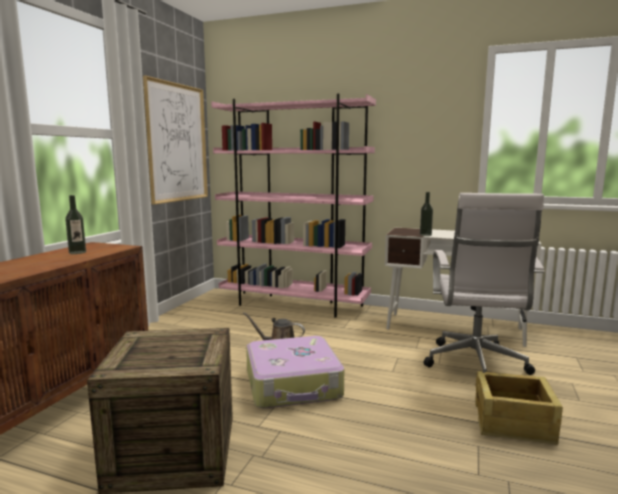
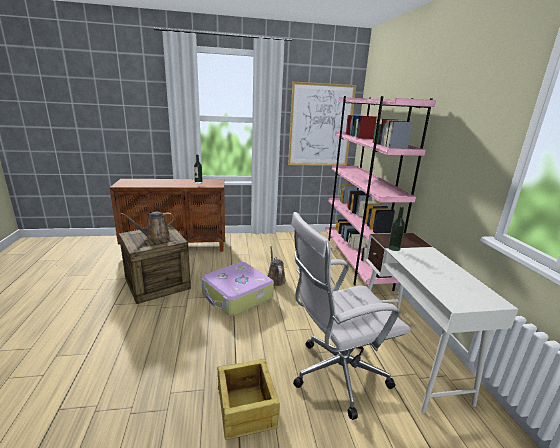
camera: 60 degrees right, 10 degrees up
none -> brown watering can [120,212,174,240]

